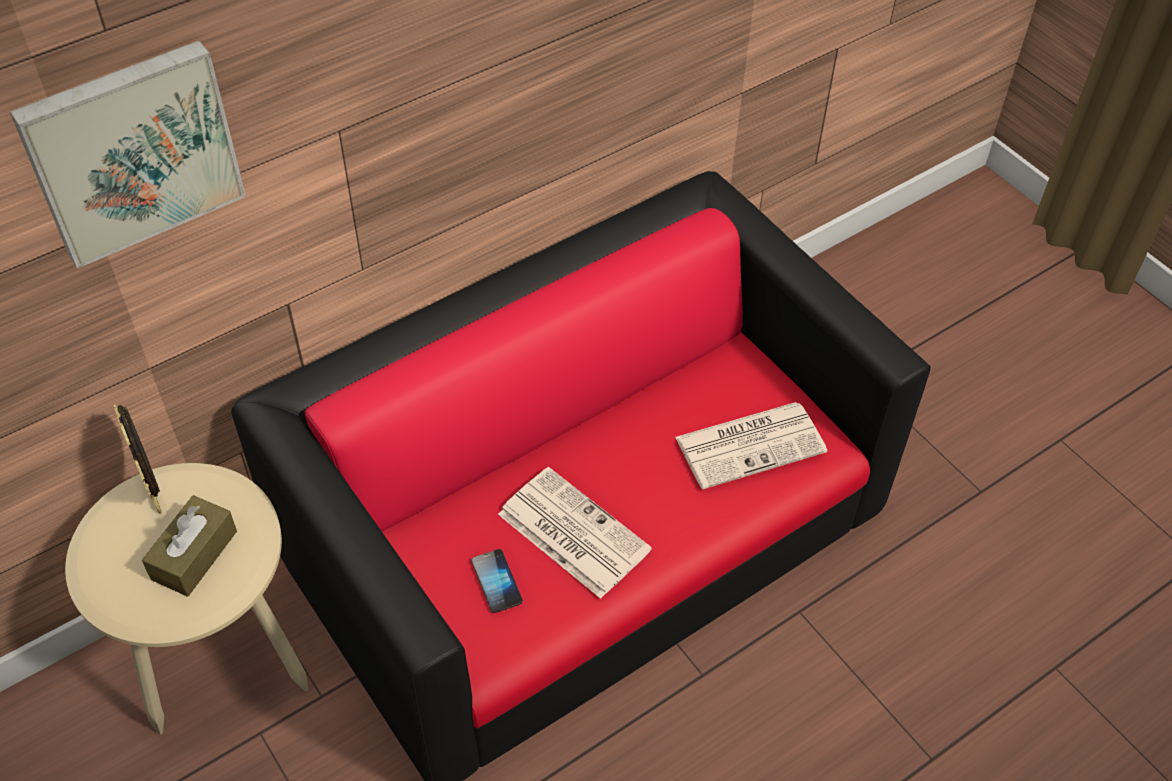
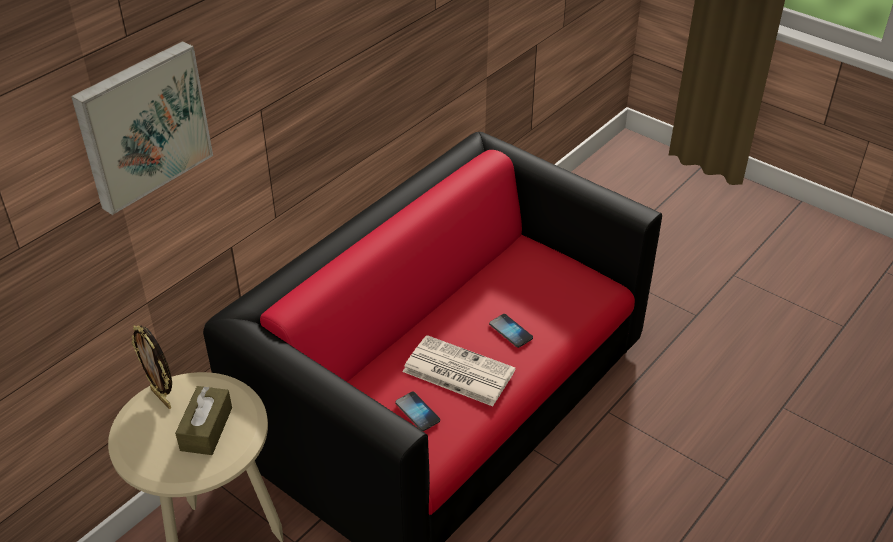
camera: 15 degrees left, 10 degrees down
newspaper [675,402,827,489] -> none
none -> phone [489,314,533,348]

